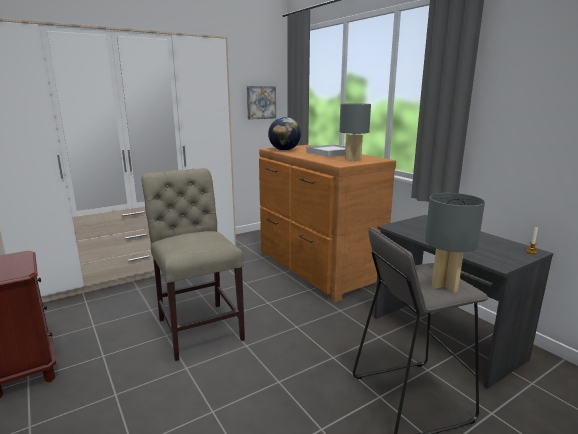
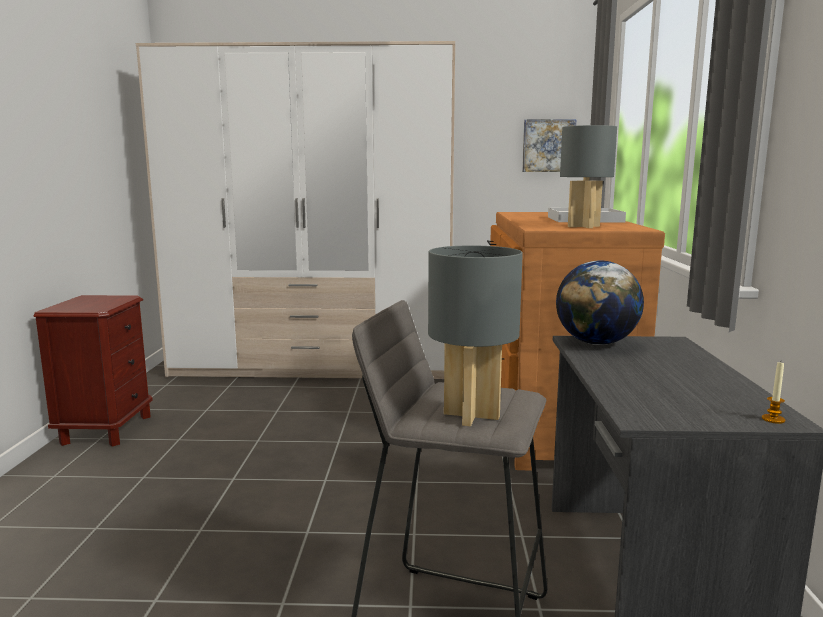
camera: 35 degrees right, 5 degrees down
beige chair [142,168,245,361] -> none
globe [268,117,301,151] -> globe moved to [556,260,644,345]

